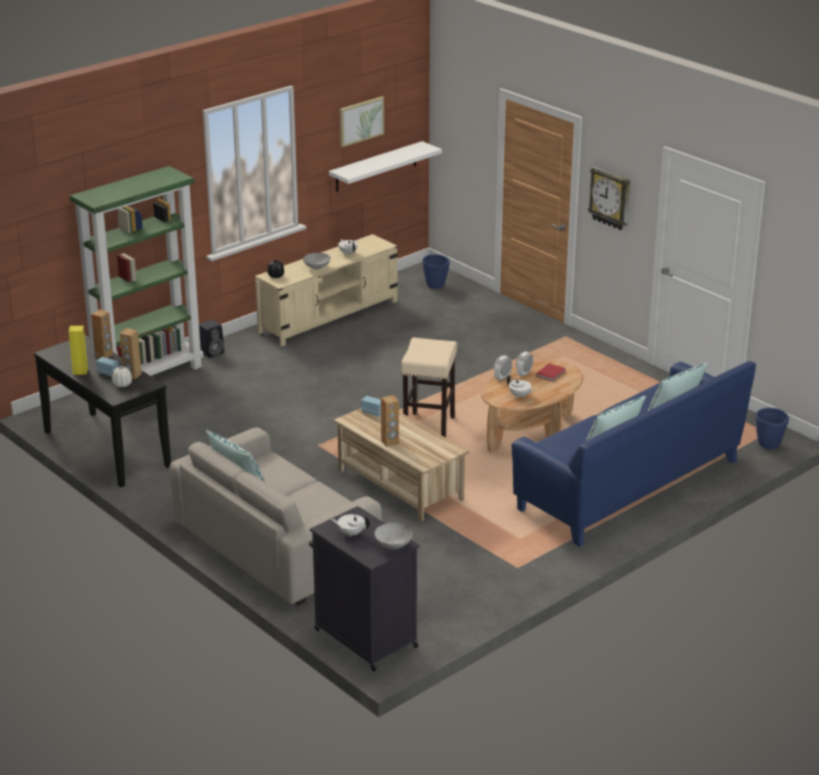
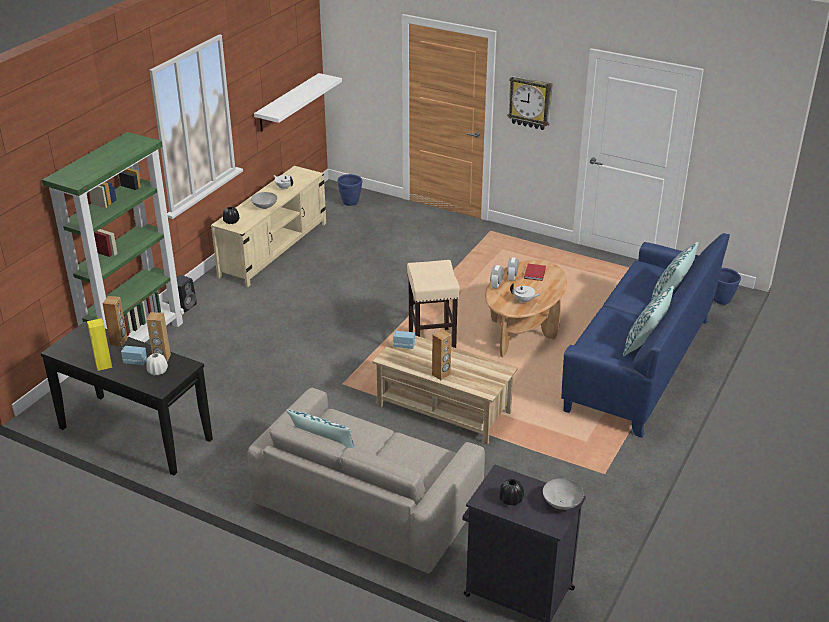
camera: 20 degrees left, 5 degrees up
white teapot [331,514,370,537] -> black vase [500,479,524,506]
picture [340,97,384,147] -> none

